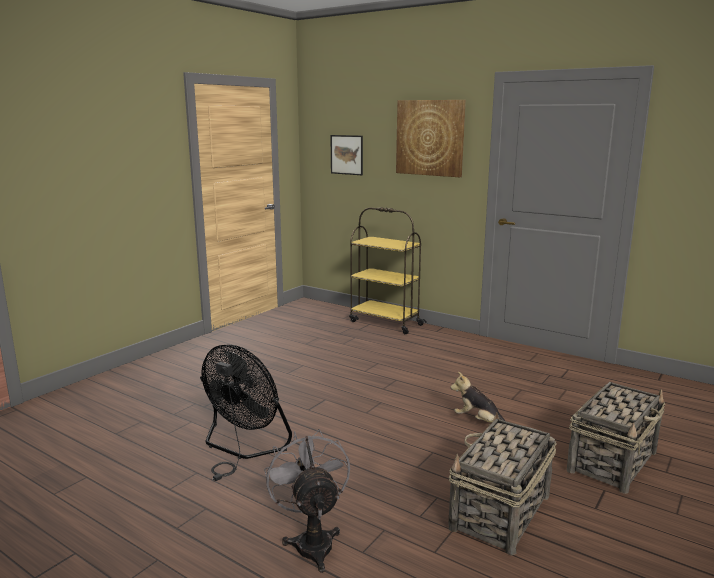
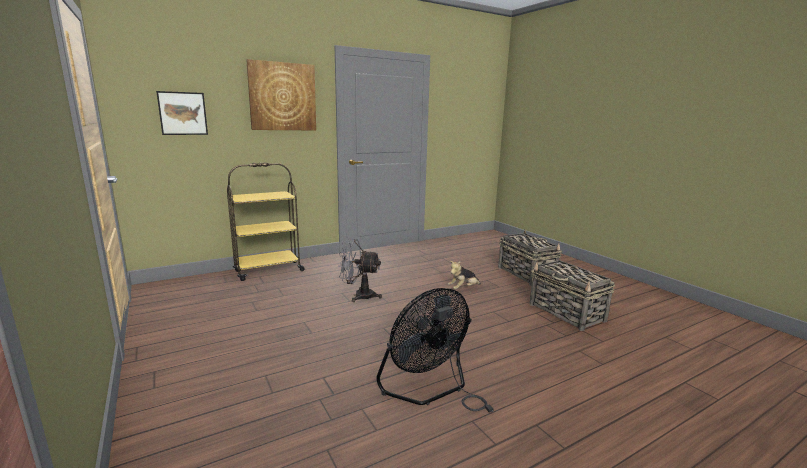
camera: 65 degrees left, 0 degrees up
grey fan [264,429,350,573] -> grey fan moved to [338,239,382,302]

